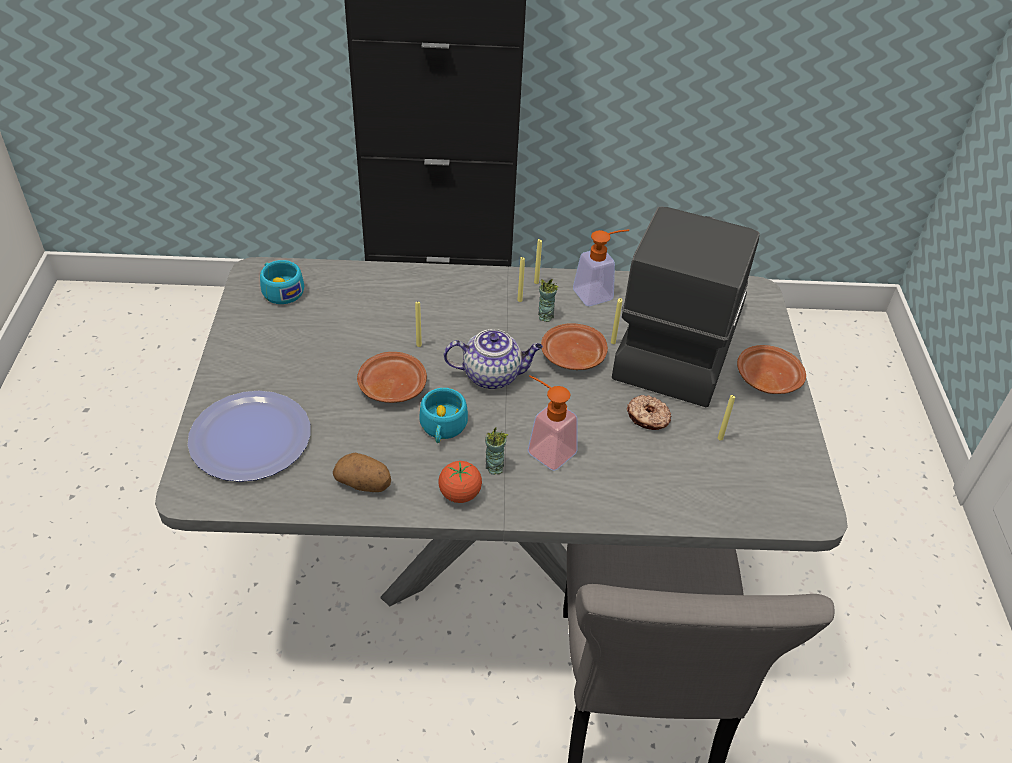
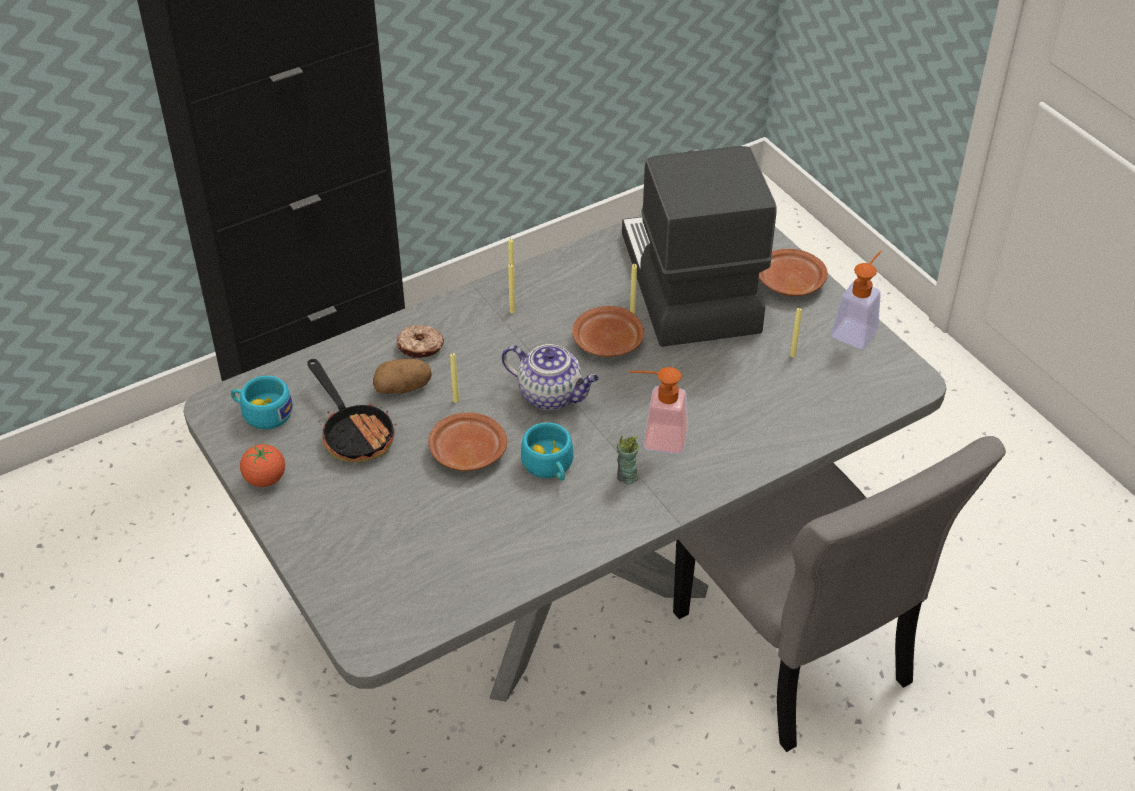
camera: 30 degrees left, 0 degrees up
plate [187,391,311,482] -> none
potato [333,453,391,492] -> potato moved to [373,359,432,394]
tomato [438,461,482,503] -> tomato moved to [240,444,285,487]
teapot [443,329,543,389] -> teapot turned 60 degrees clockwise [502,344,599,410]
cup [538,279,558,322] -> none
soap dispenser [573,229,629,306] -> soap dispenser moved to [831,250,882,349]
donut [627,395,671,430] -> donut moved to [397,325,444,358]
none -> frying pan [307,359,397,463]

